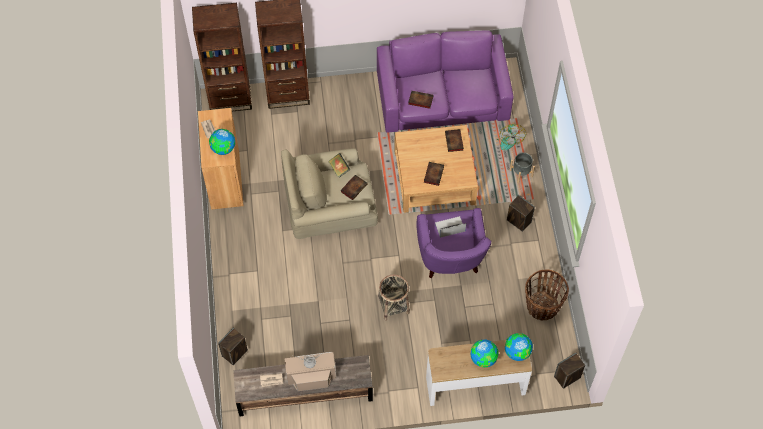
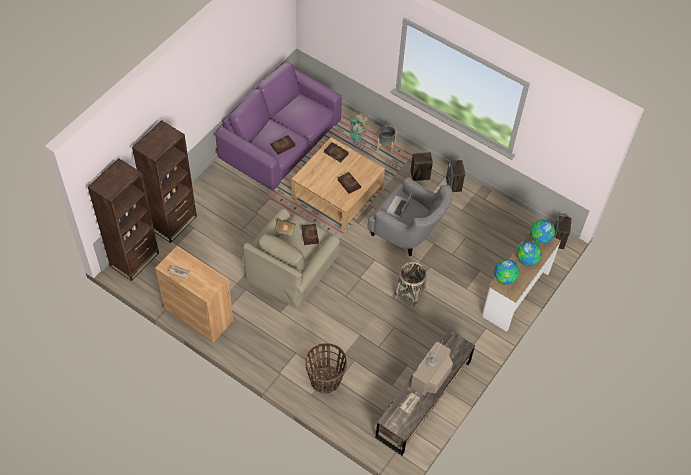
camera: 50 degrees left, 5 degrees down
globe [209,129,235,155] -> globe moved to [494,259,520,285]
speaker [218,328,248,365] -> speaker moved to [446,160,466,192]
purple armchair [416,208,491,278] -> grey armchair [367,177,452,256]
basket [525,269,569,321] -> basket moved to [305,343,347,394]

